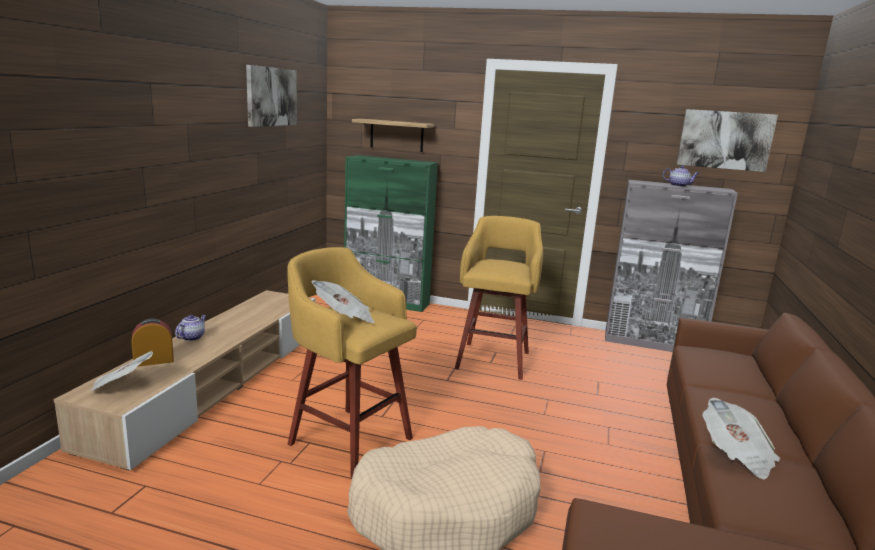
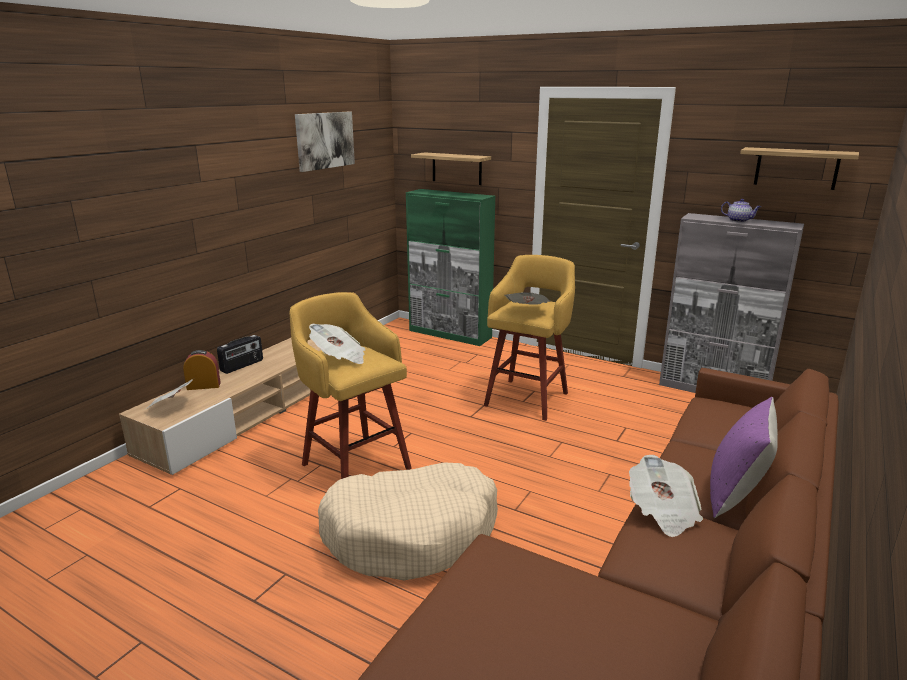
camera: 15 degrees right, 5 degrees up
teapot [175,315,206,341] -> radio [217,335,263,374]
picture [677,109,778,172] -> shelf [740,147,859,190]
none -> newspaper [504,292,550,305]
none -> purple pillow [710,397,778,518]

